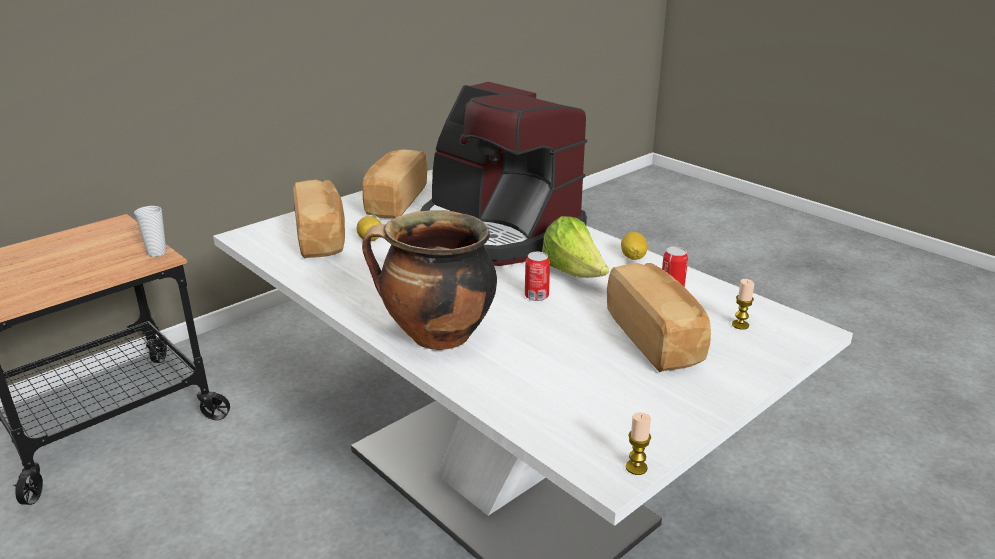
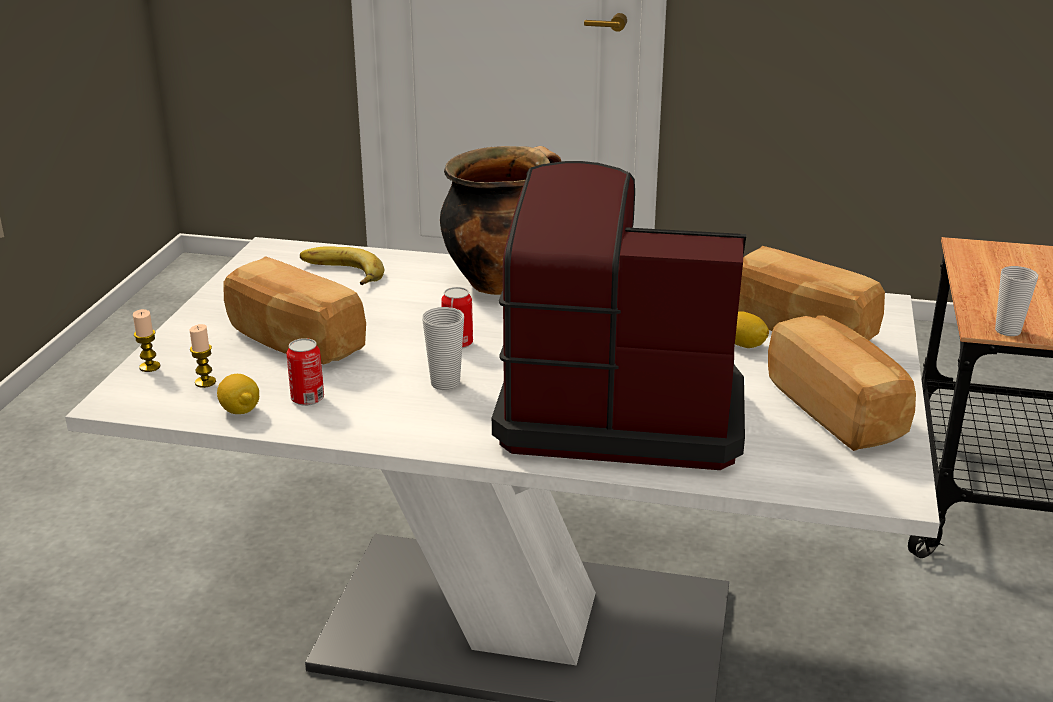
camera: 145 degrees right, 0 degrees up
lettuce [542,216,609,278] -> cup [422,307,464,390]
lemon [621,232,647,260] -> lemon moved to [217,374,259,414]
candle [626,412,651,475] -> candle moved to [133,309,160,372]
none -> banana [300,247,384,285]

